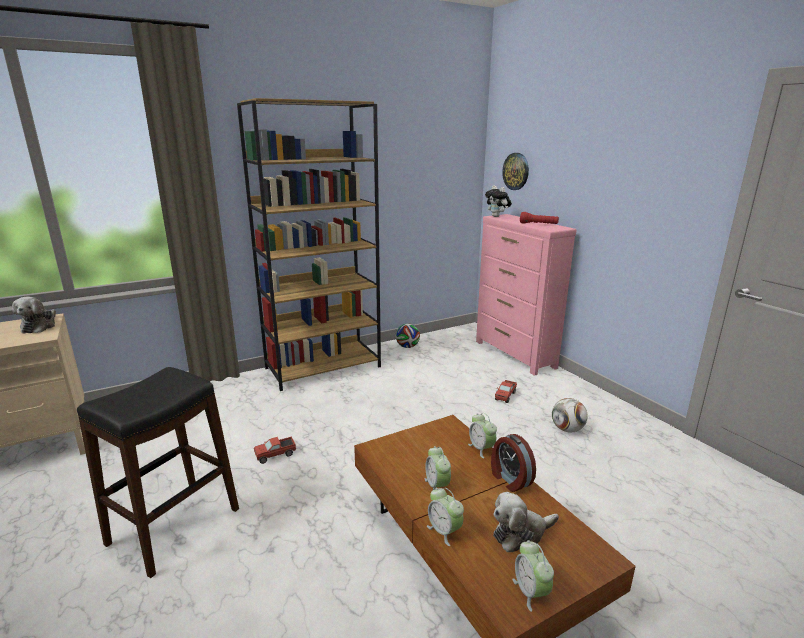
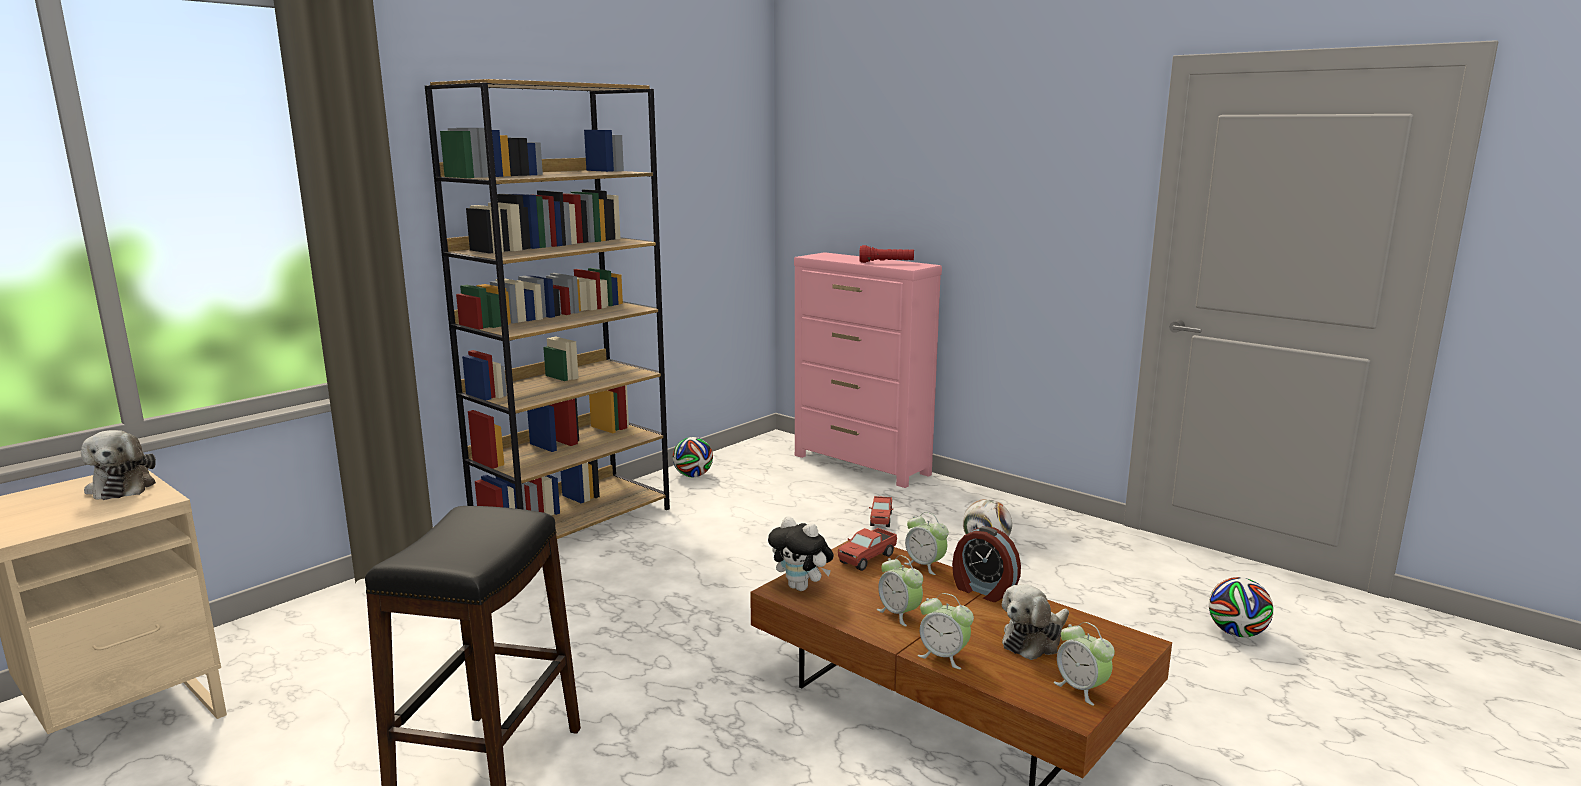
camera: 20 degrees left, 5 degrees down
toy truck [254,437,296,464] -> toy truck moved to [838,528,897,571]
plush toy [485,186,512,217] -> plush toy moved to [768,516,834,591]
wall clock [502,153,529,190] -> none
none -> football [1209,577,1273,637]

